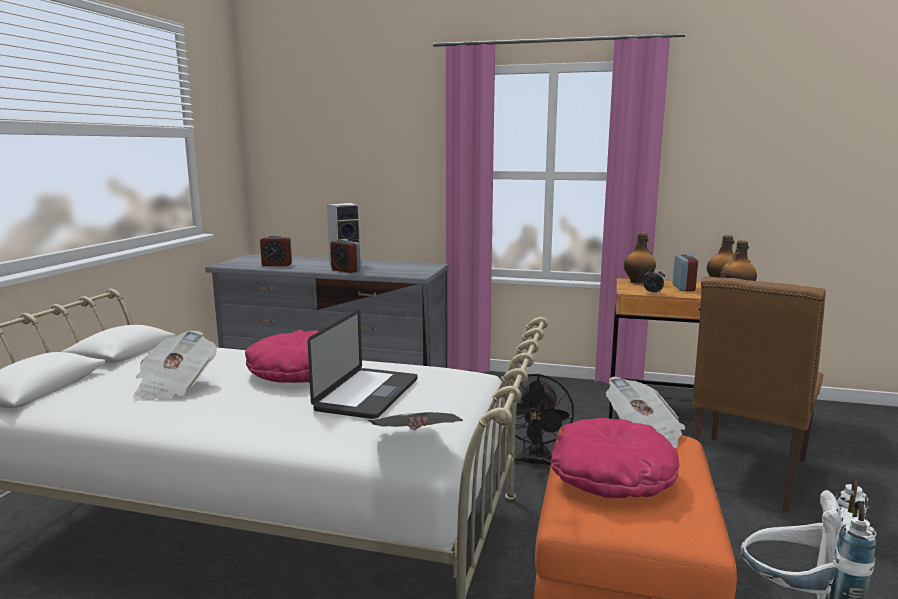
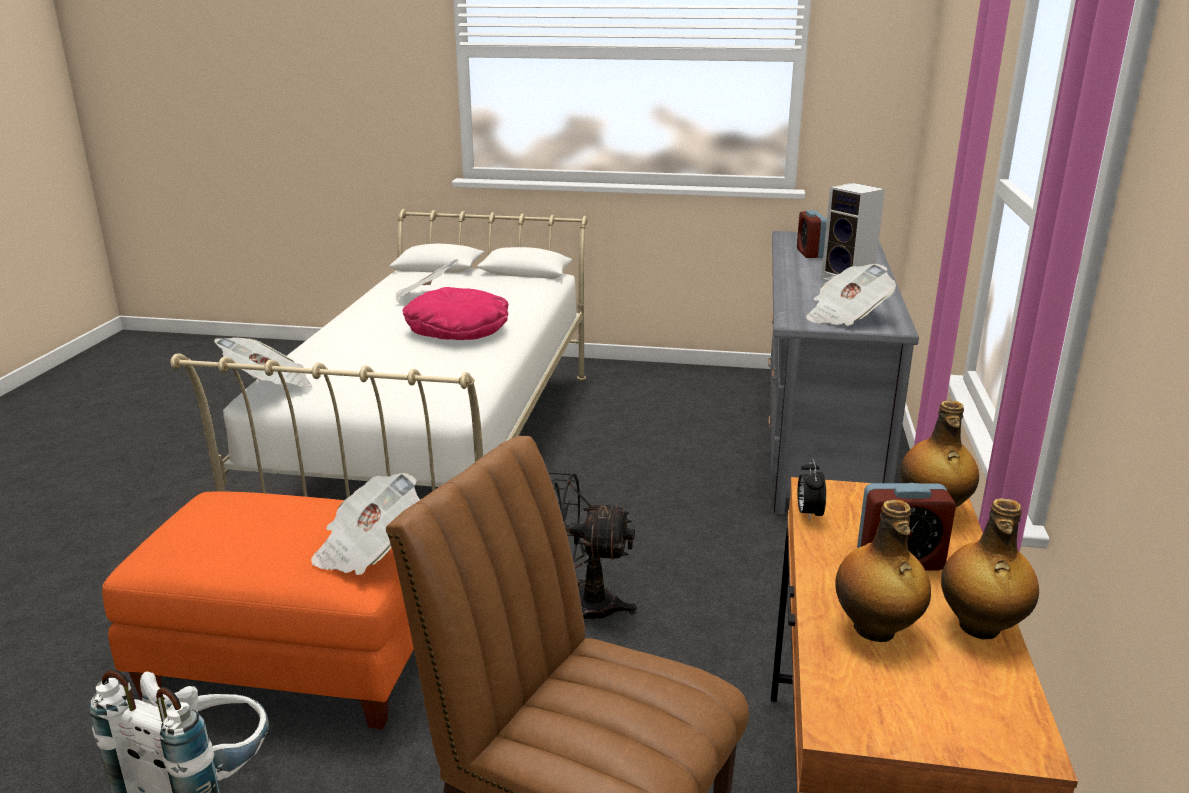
camera: 85 degrees right, 10 degrees up
laptop [308,310,418,419] -> none
alarm clock [330,239,361,273] -> none
pink pillow [551,418,679,498] -> none
none -> newspaper [806,264,896,326]

